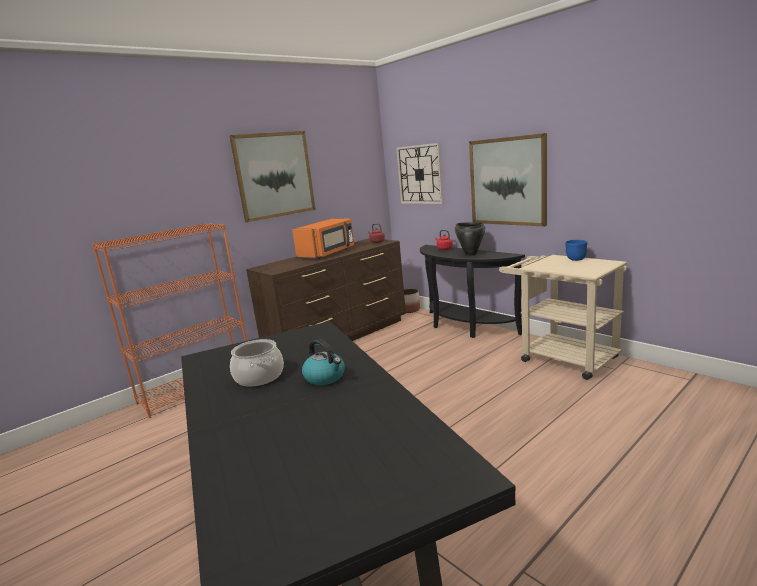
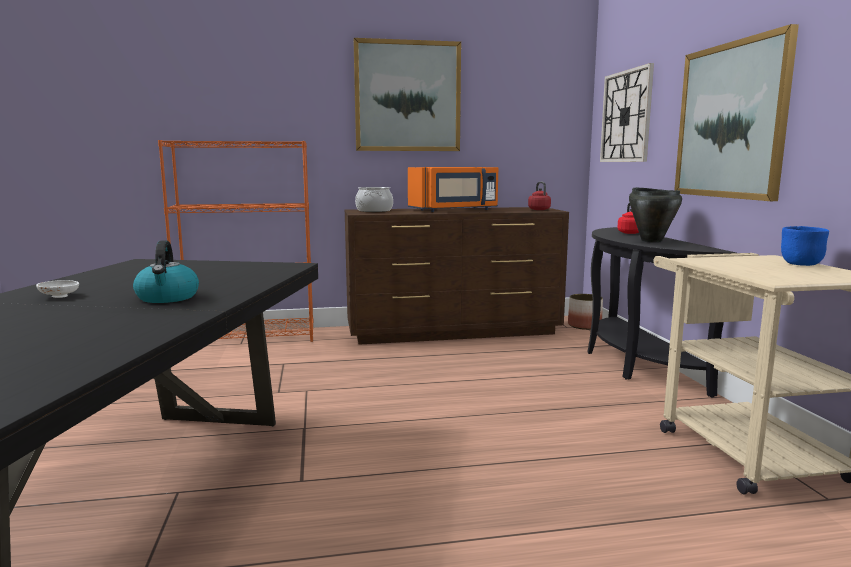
camera: 30 degrees right, 5 degrees down
cooking pot [230,339,284,387] -> cooking pot moved to [355,187,393,212]
none -> white bowl [36,280,79,298]

